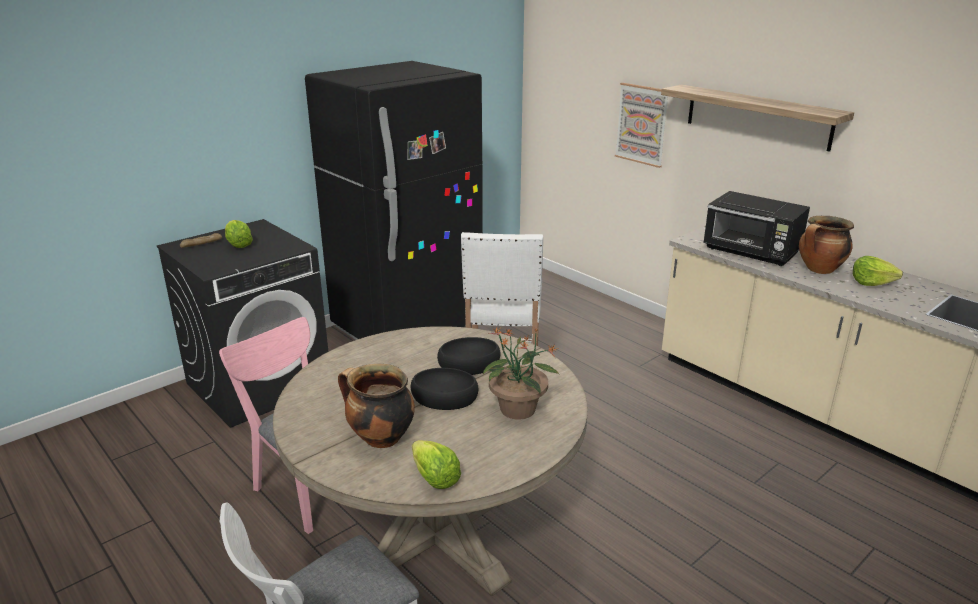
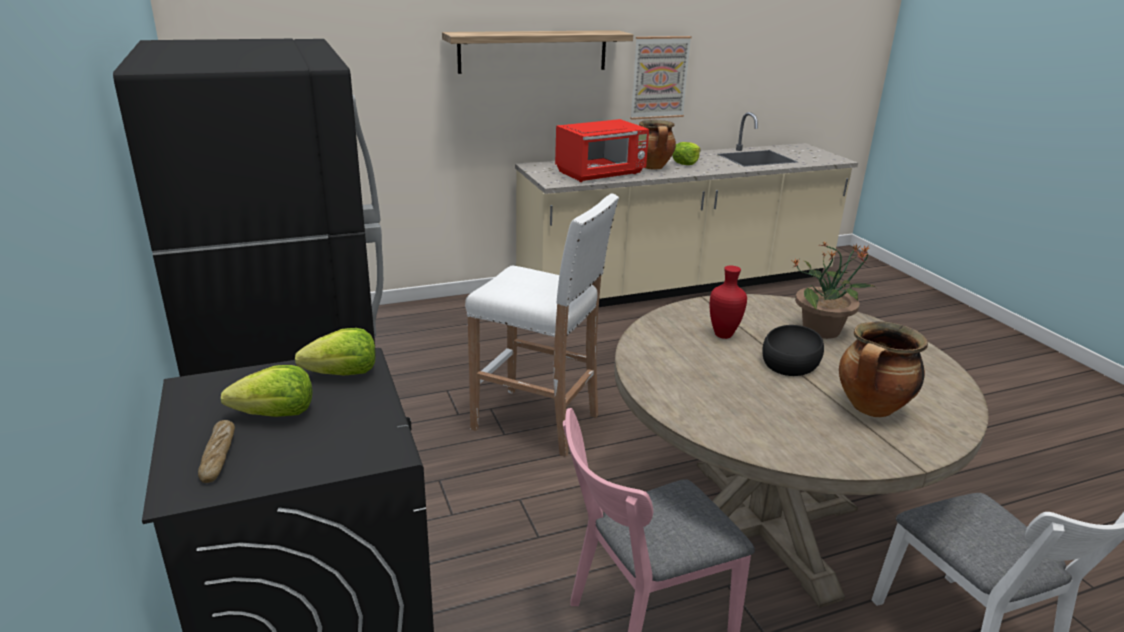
camera: 70 degrees left, 0 degrees up
lettuce [412,440,461,489] -> lettuce moved to [295,328,376,375]
black bowl [437,337,501,375] -> red vase [710,266,747,339]
picture [615,83,668,168] -> picture moved to [630,36,692,120]
black microwave [703,191,810,266] -> red microwave [555,119,649,182]

